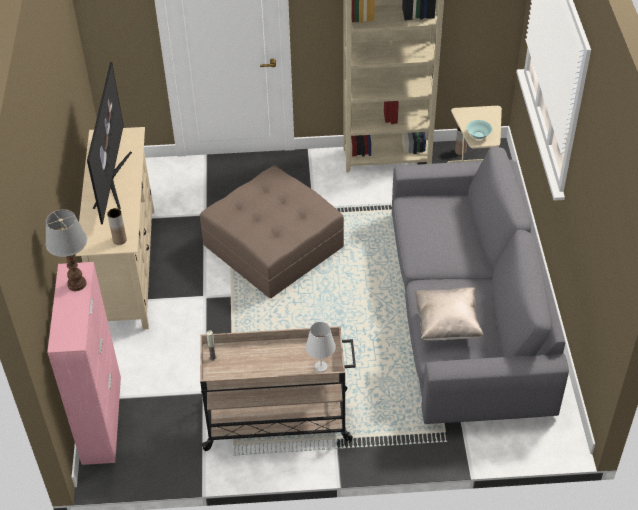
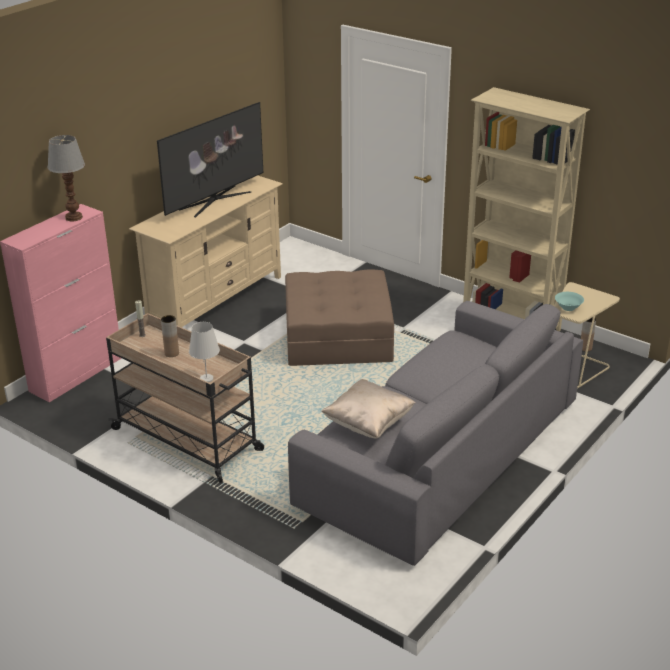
camera: 40 degrees right, 15 degrees down
brown vase [107,208,127,245] -> brown vase moved to [161,315,179,357]

